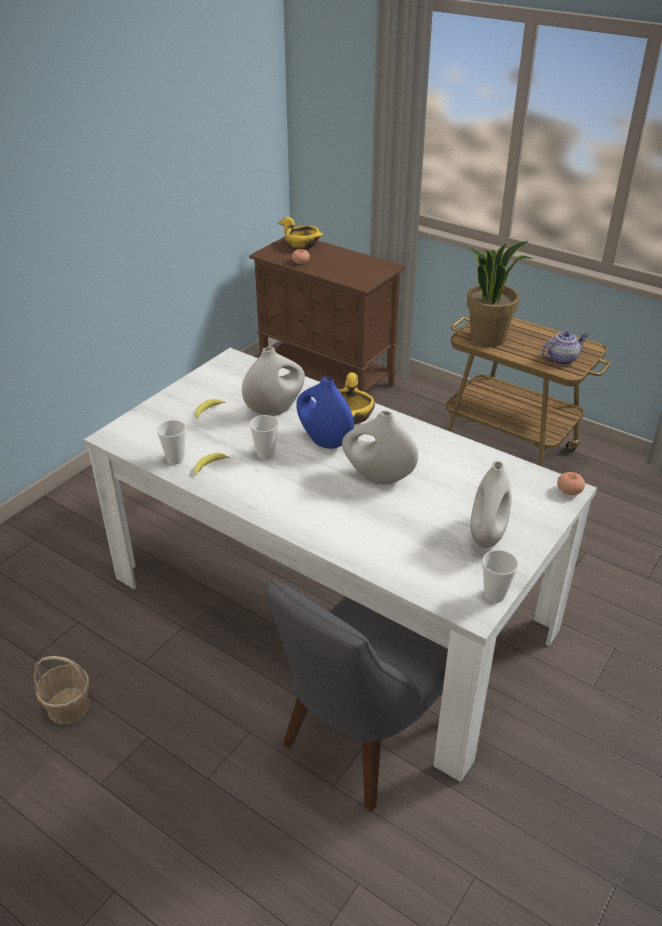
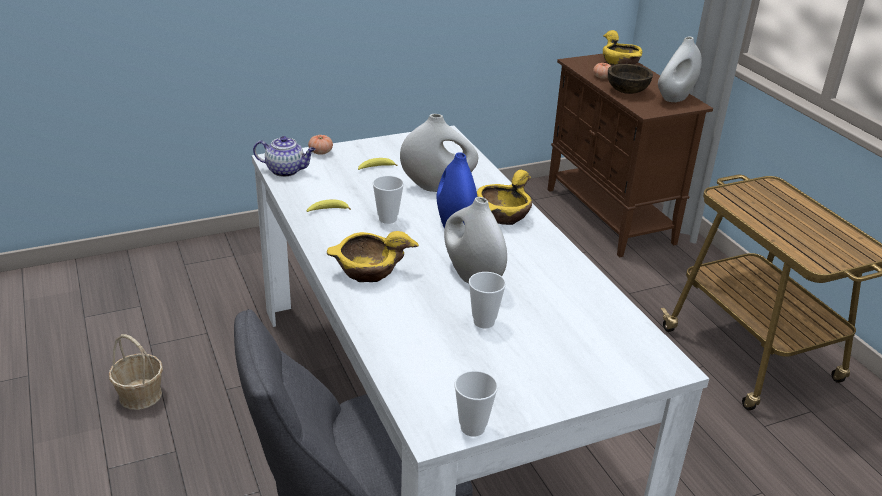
camera: 30 degrees right, 5 degrees down
cup [157,420,186,465] -> cup moved to [469,272,506,329]
potted plant [467,241,532,347] -> none
white vase [470,461,512,548] -> white vase moved to [658,37,702,102]
teapot [541,332,588,365] -> teapot moved to [253,136,316,177]
tomato [557,472,585,495] -> tomato moved to [308,135,333,155]
none -> yellow bowl [327,231,419,282]
none -> brown bowl [608,64,653,94]

